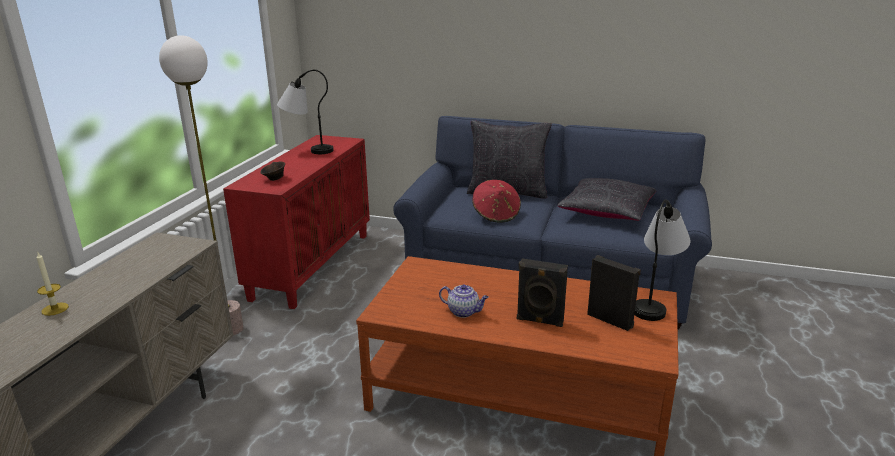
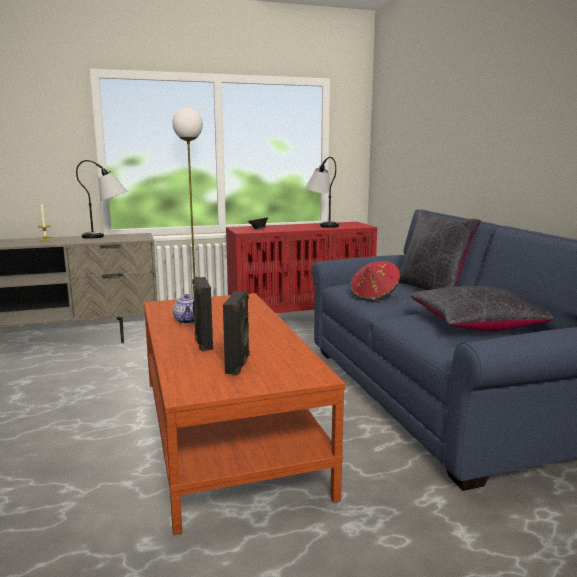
camera: 55 degrees right, 10 degrees down
table lamp [634,199,690,321] -> table lamp moved to [76,160,128,239]

